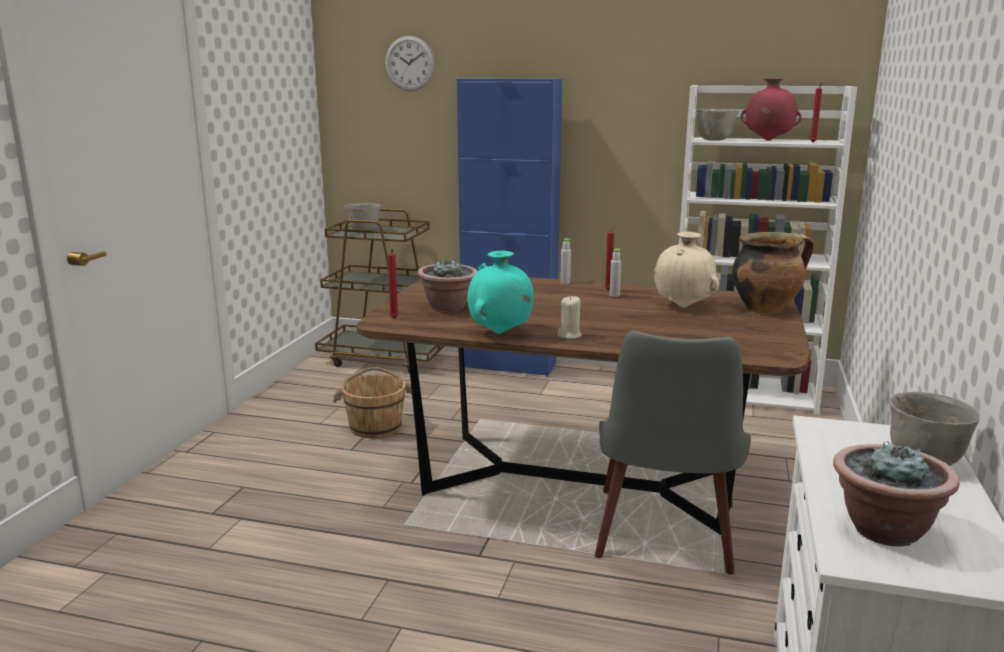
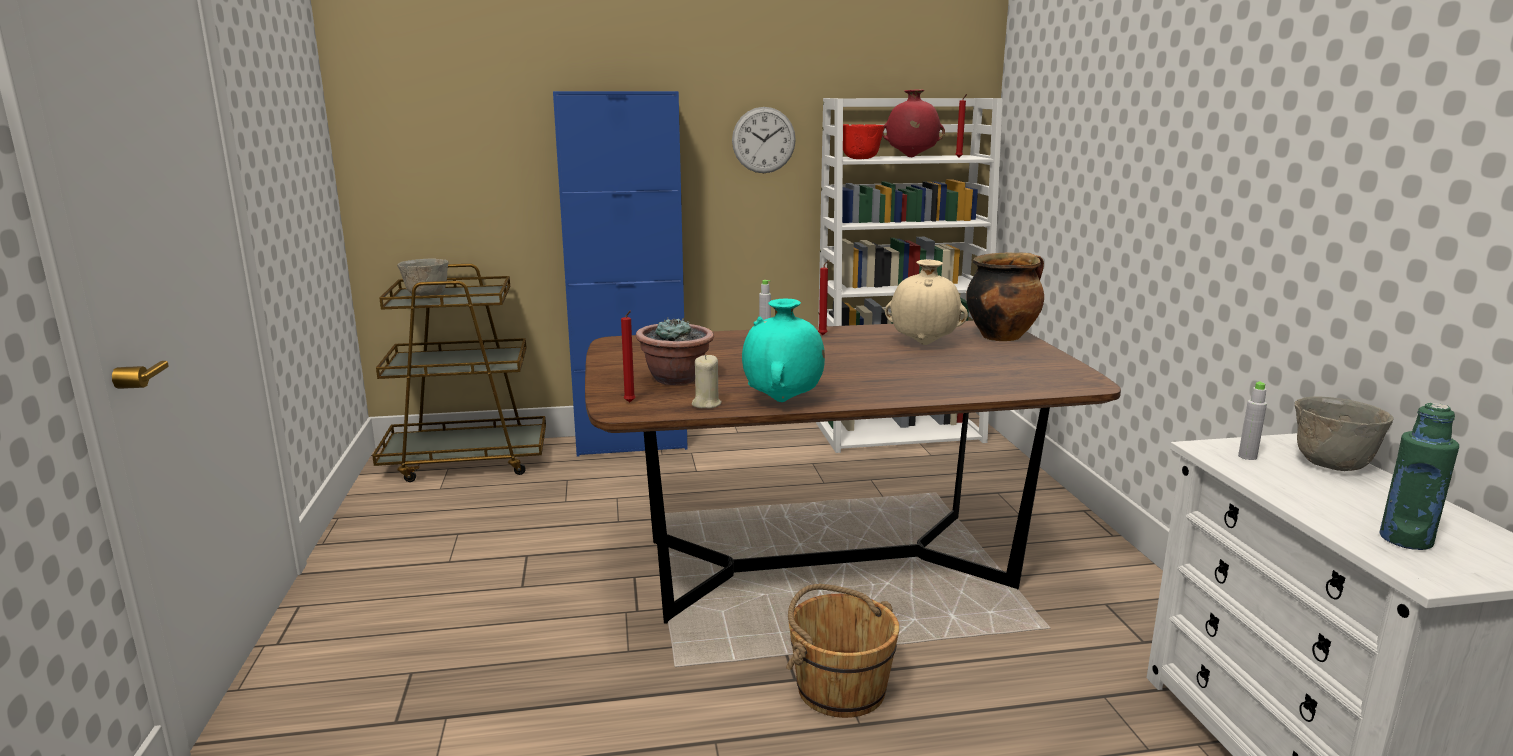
camera: 25 degrees left, 0 degrees up
brown bucket [333,367,412,438] -> brown bucket moved to [786,584,899,718]
wall clock [385,36,435,91] -> wall clock moved to [732,107,796,173]
beige candle [557,296,582,339] -> beige candle moved to [692,355,722,409]
grey chair [595,331,751,575] -> none
grey bottle [609,249,621,297] -> grey bottle moved to [1238,381,1267,460]
grey bowl [696,109,739,141] -> red bowl [843,124,885,159]
potted plant [833,441,960,547] -> green bottle [1379,403,1459,550]

